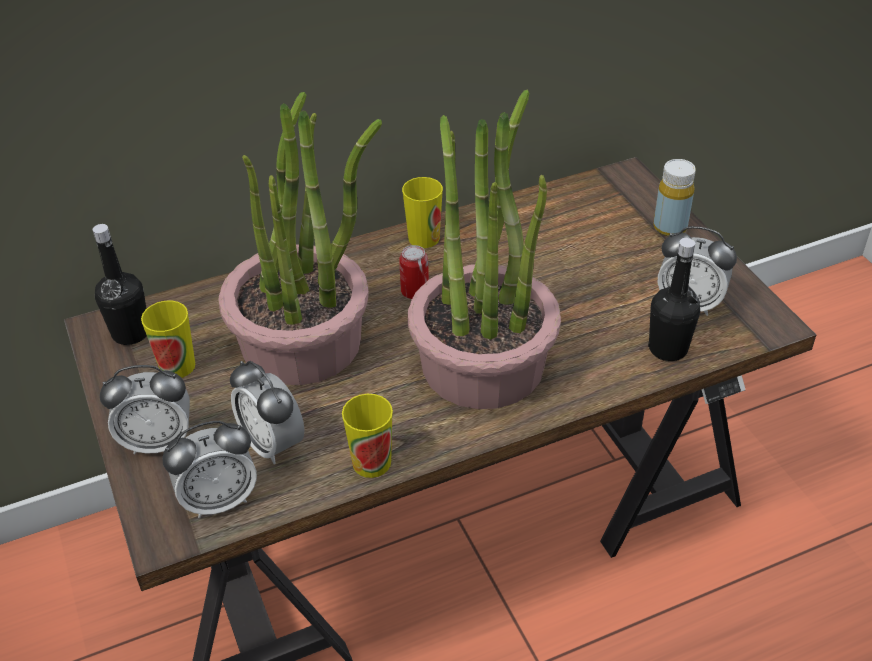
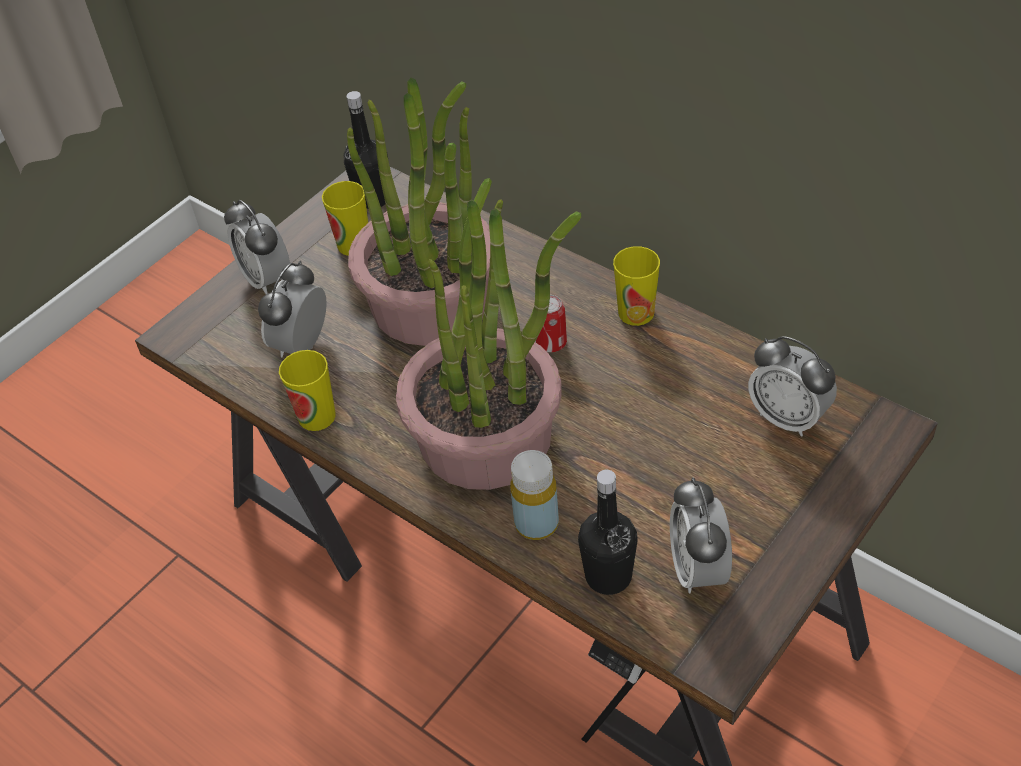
camera: 65 degrees right, 5 degrees up
alarm clock [162,421,257,518] -> alarm clock moved to [748,336,837,437]
yellow bottle [653,159,696,236] -> yellow bottle moved to [510,450,559,540]

